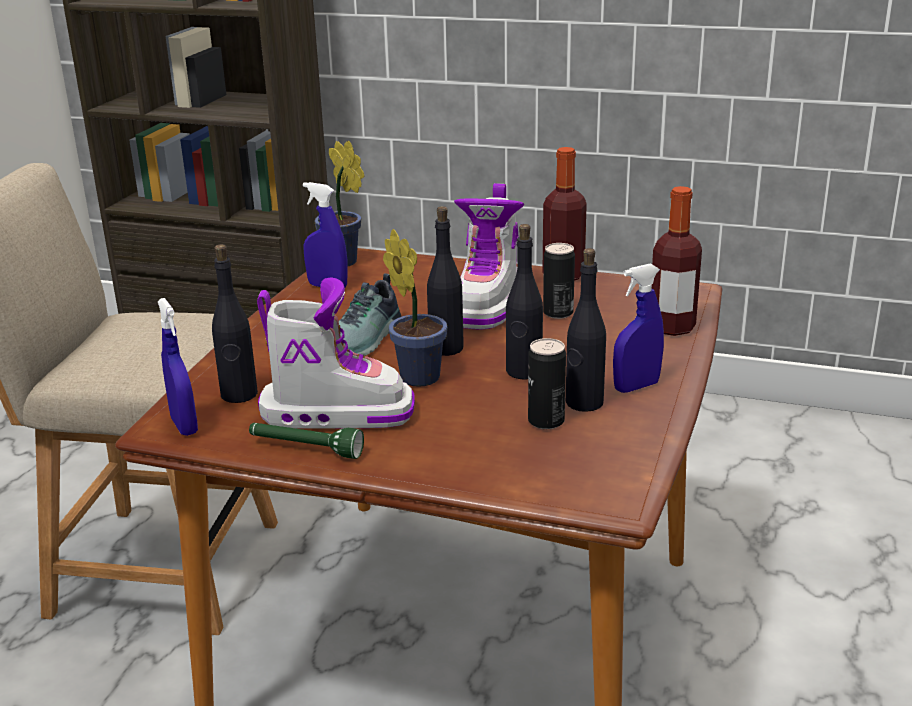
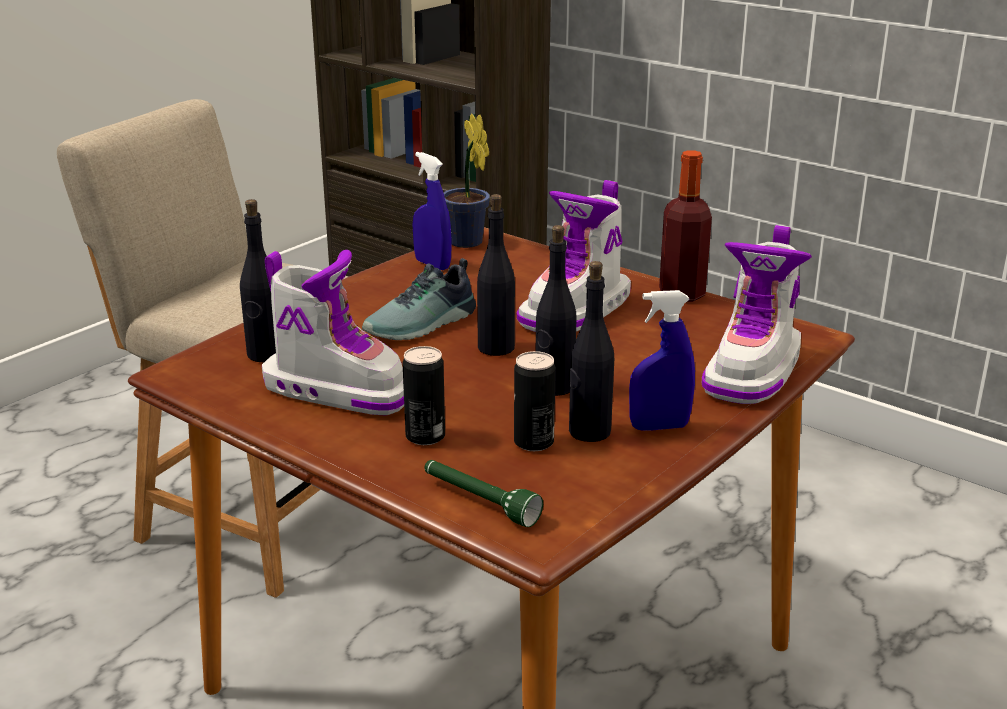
camera: 20 degrees right, 0 degrees up
blue spray bottle [158,298,198,436] -> none
green flashlight [249,423,364,459] -> green flashlight moved to [424,460,543,527]
potted plant [383,229,447,387] -> none
can [543,243,575,319] -> can moved to [403,346,445,445]
bottle [652,186,702,336] -> boot [702,225,812,404]

